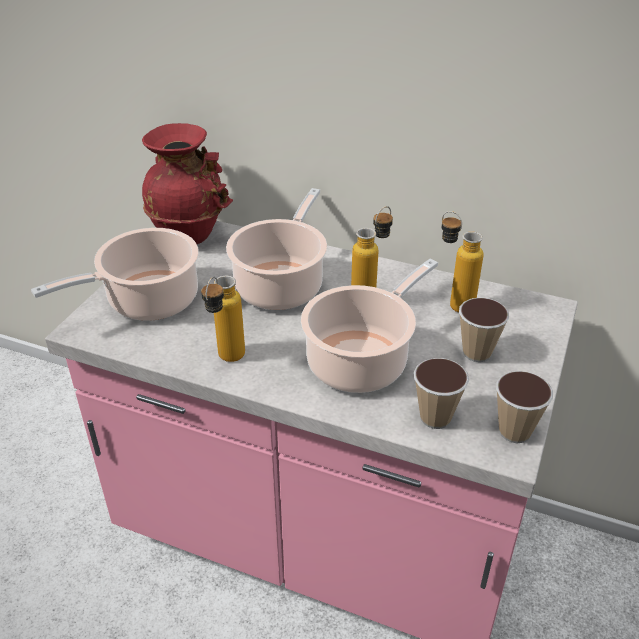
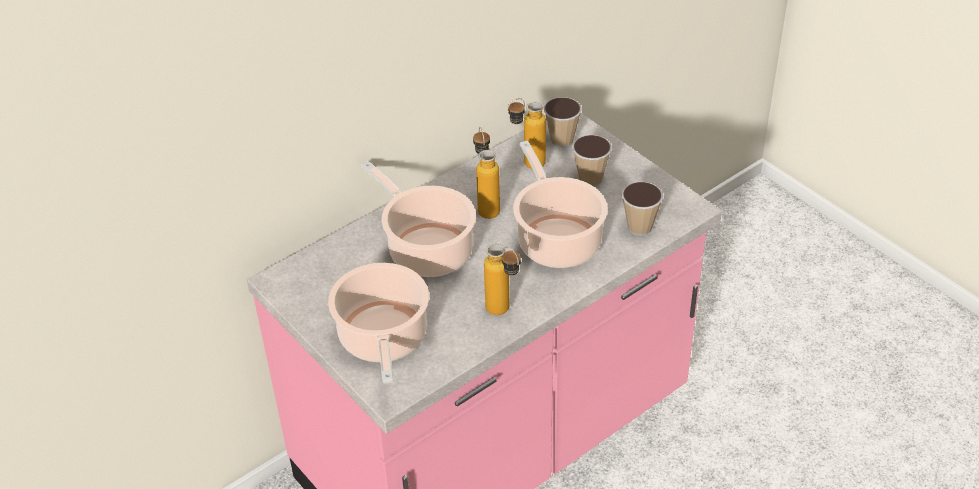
camera: 60 degrees left, 5 degrees up
red vase [142,123,233,244] -> none
cup [496,371,553,443] -> cup moved to [544,97,582,148]

